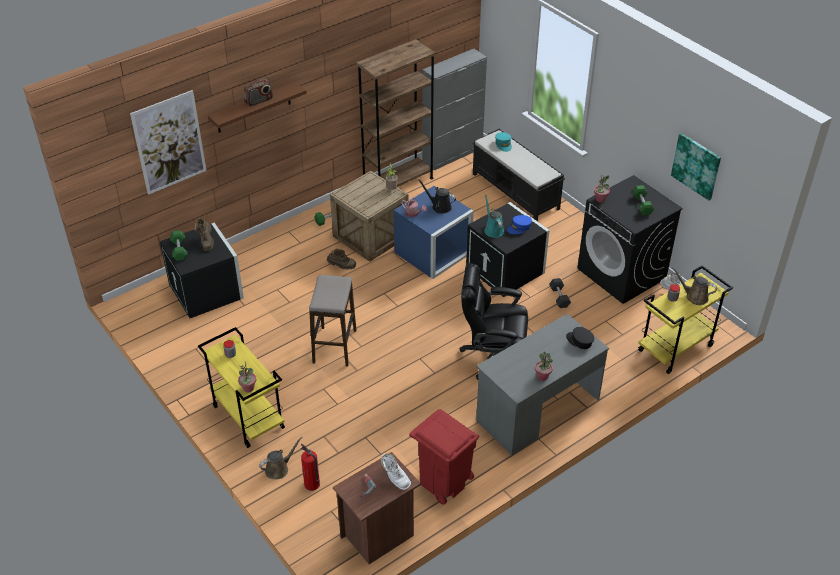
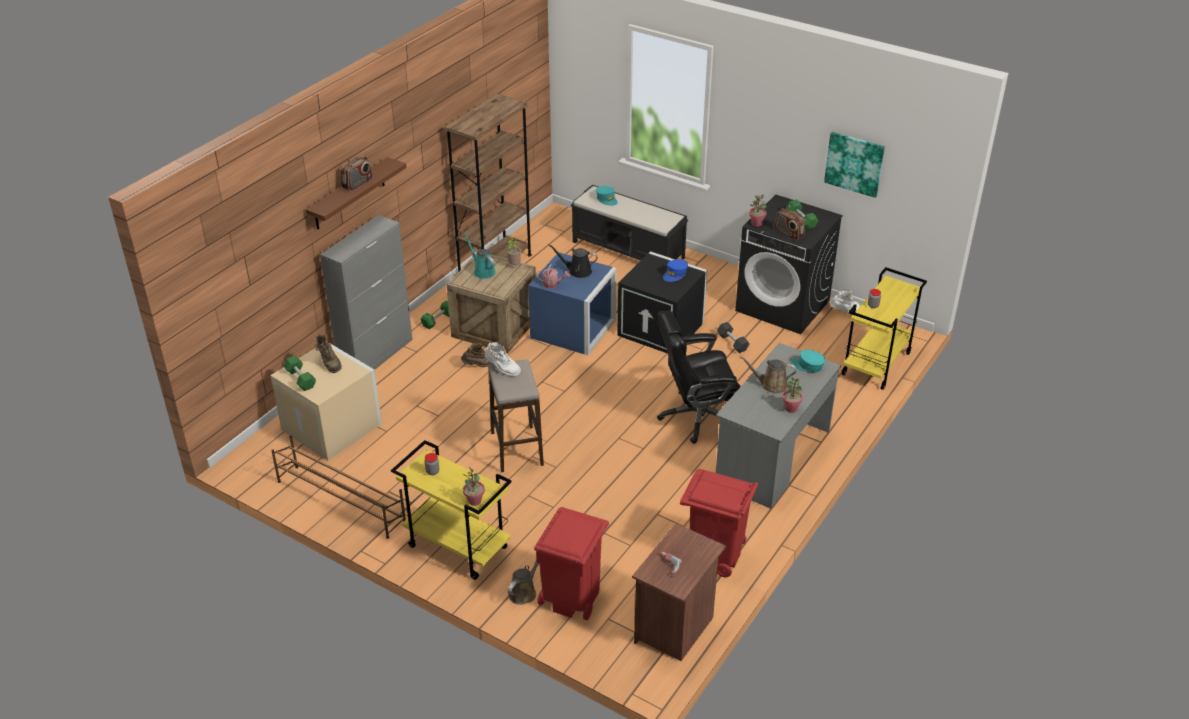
camera: 20 degrees left, 5 degrees down
picture [130,90,207,195] -> none
black storage box [160,223,244,318] -> beige storage box [270,344,382,461]
fire extinguisher [301,444,320,491] -> red trash can [534,507,609,620]
white boot [381,453,411,490] -> white boot moved to [485,342,521,376]
grey cabinet [422,49,487,170] -> grey cabinet moved to [320,215,413,370]
turquoise watering can [484,195,504,238] -> turquoise watering can moved to [465,234,496,279]
black cap [566,327,594,349] -> turquoise cap [791,350,825,372]
brown watering can [672,268,717,305] -> brown watering can moved to [740,356,796,394]
none -> brown shoe rack [271,435,406,539]
none -> radio [774,209,805,240]

